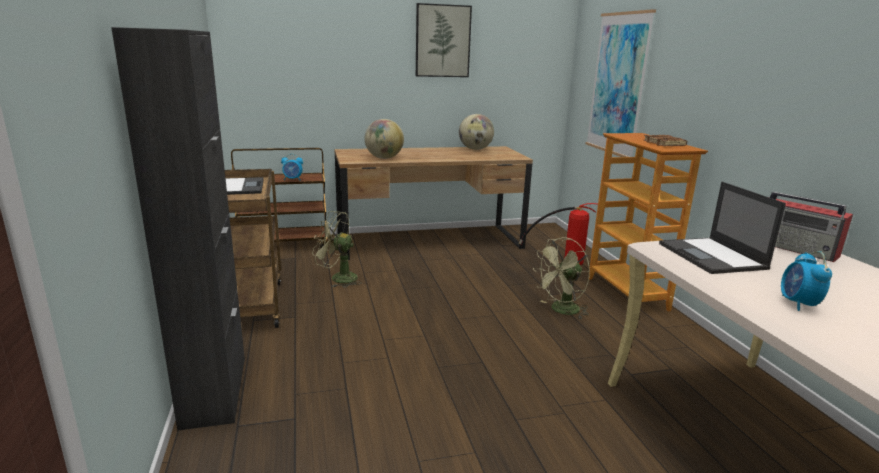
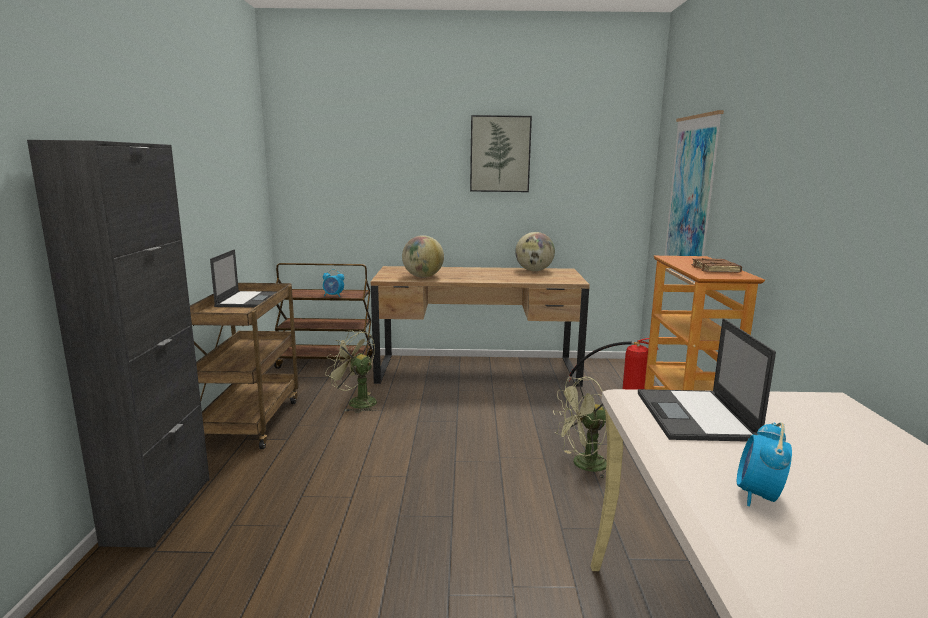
camera: 15 degrees right, 5 degrees down
radio [769,192,853,262] -> none

